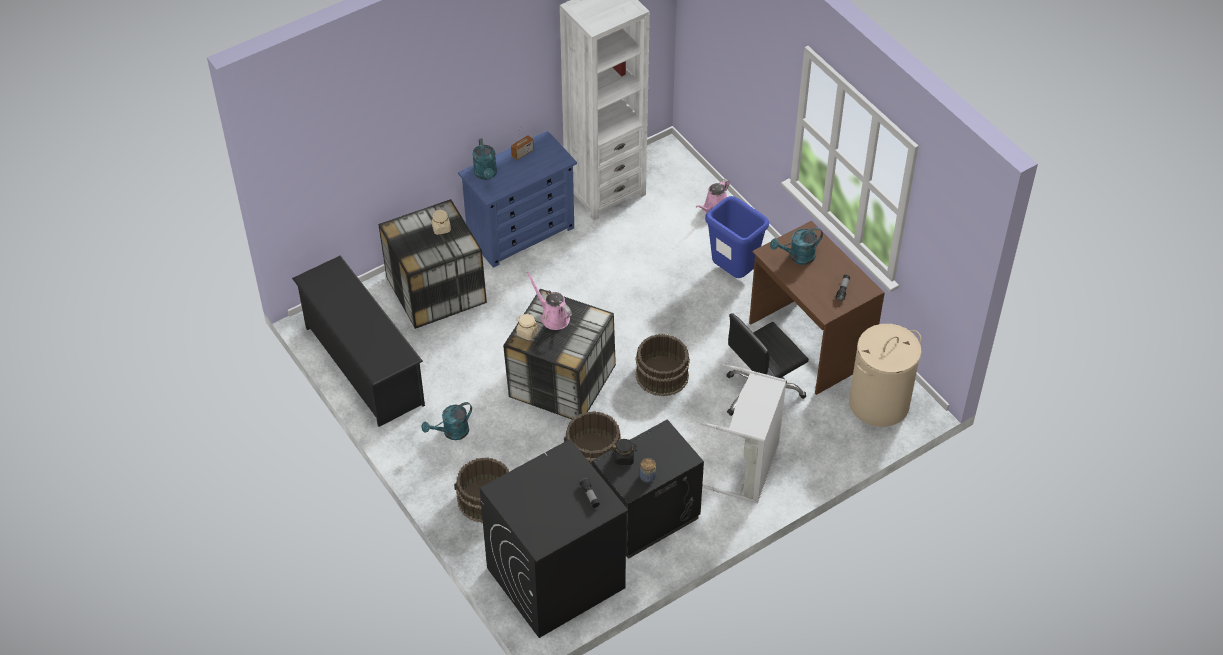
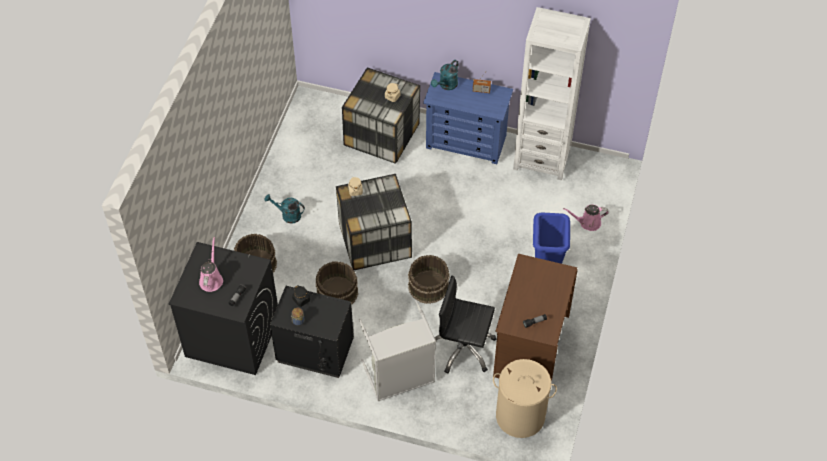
camera: 50 degrees right, 5 degrees up
black shoe rack [292,255,425,427] -> none
pink watering can [526,272,572,330] -> pink watering can moved to [199,237,223,292]
turquoise watering can [770,227,823,265] -> none

